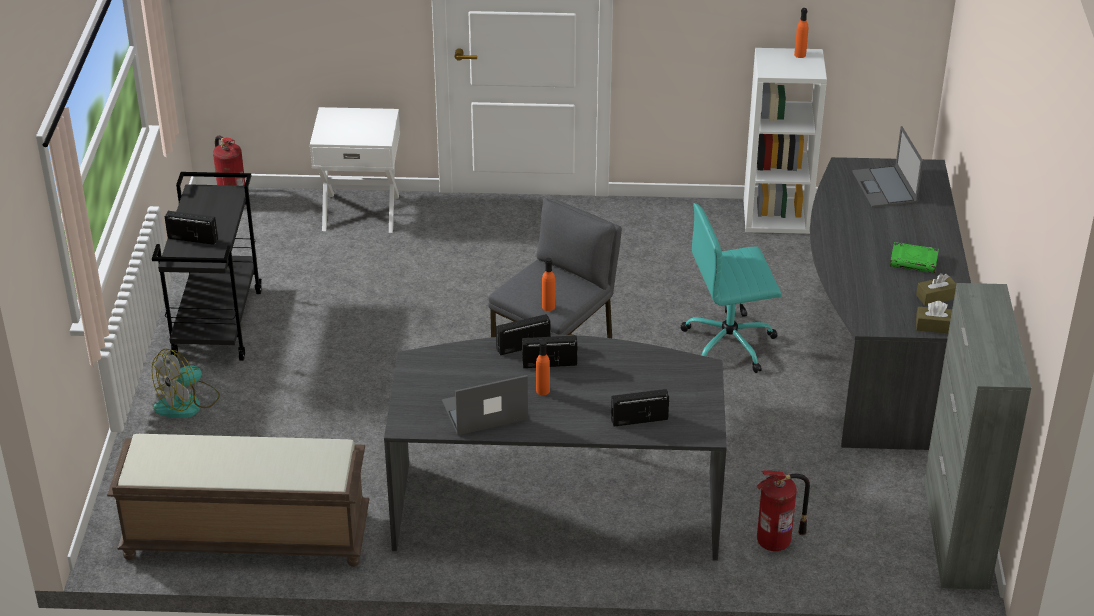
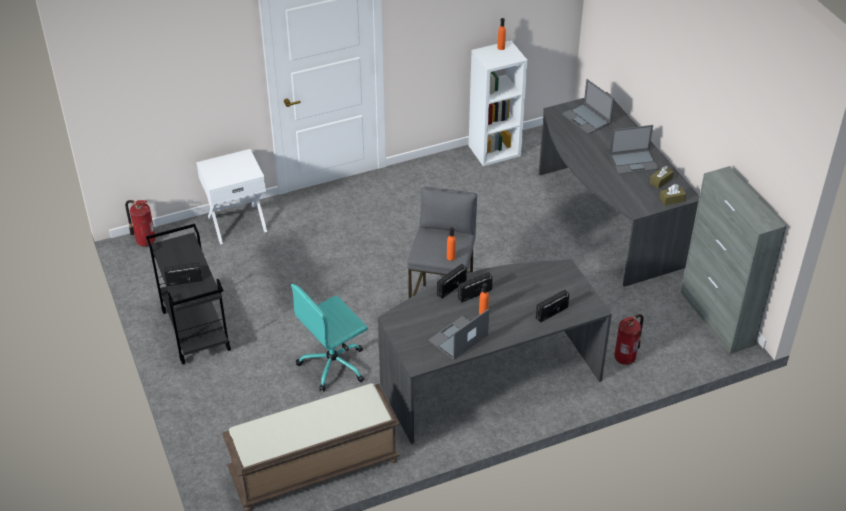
camera: 25 degrees left, 5 degrees up
fan [152,349,220,418] -> none
turquoise office chair [680,203,781,373] -> turquoise office chair moved to [291,284,368,391]
green book [890,242,939,273] -> laptop [609,125,659,174]

